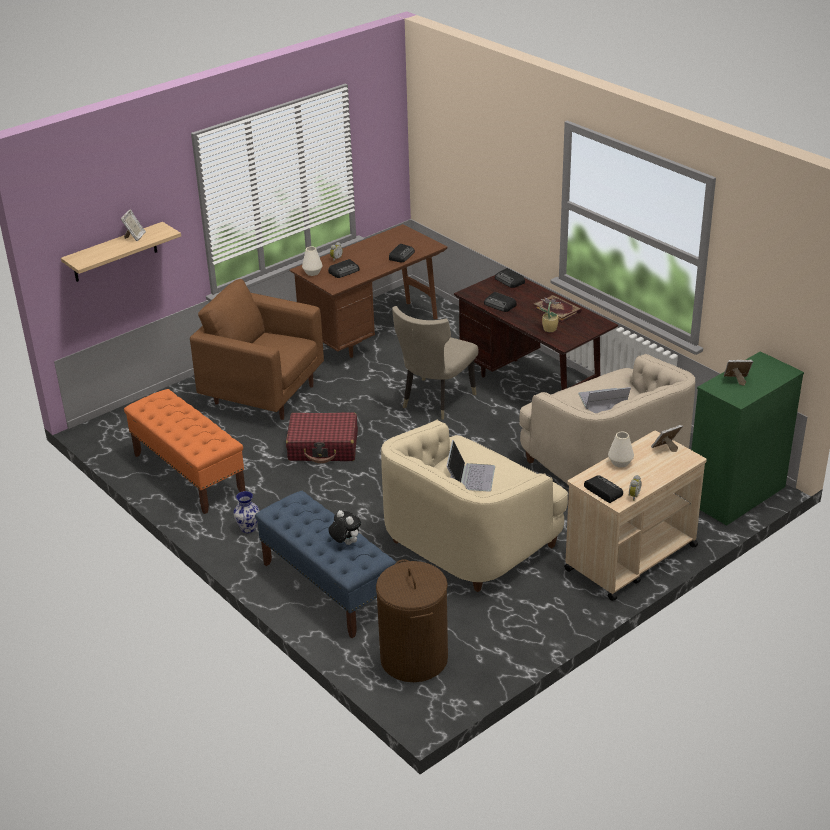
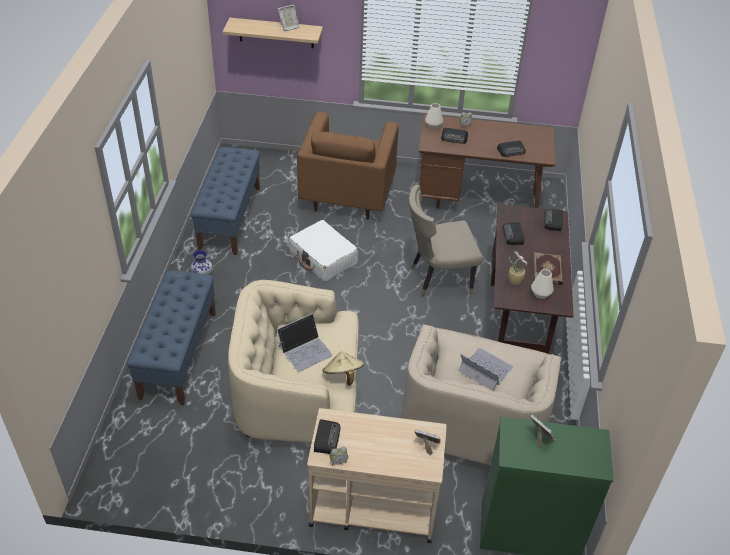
camera: 45 degrees right, 10 degrees up
orange bench [124,389,246,514] -> blue bench [191,147,260,255]
brown armchair [190,279,324,420] -> brown armchair turned 150 degrees counterclockwise [297,112,399,220]
red suitcase [286,413,358,463] -> white suitcase [289,220,358,282]
plush toy [329,510,361,545] -> none
brown laundry basket [376,559,448,682] -> none
white vase [608,432,634,468] -> white vase moved to [531,269,554,299]
none -> beige hat [323,351,364,386]

